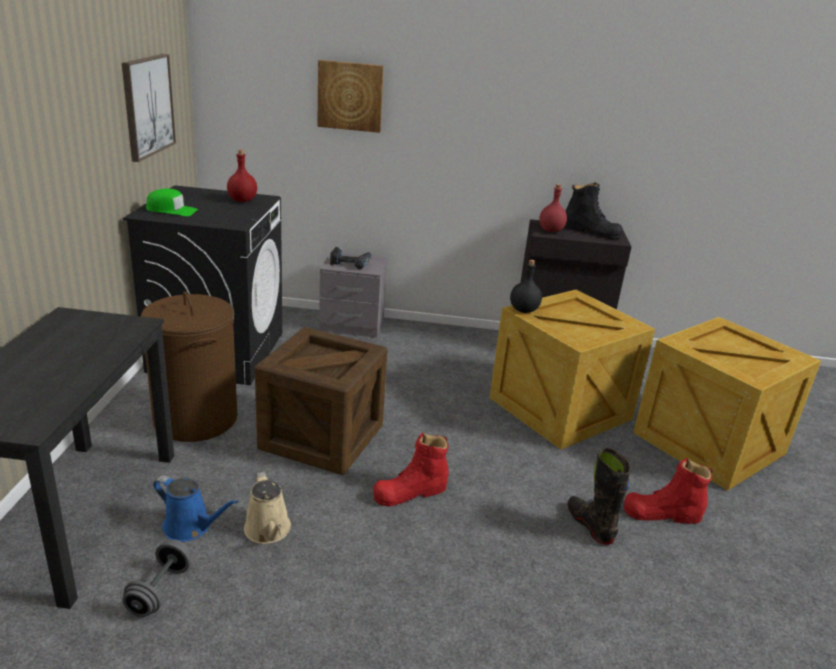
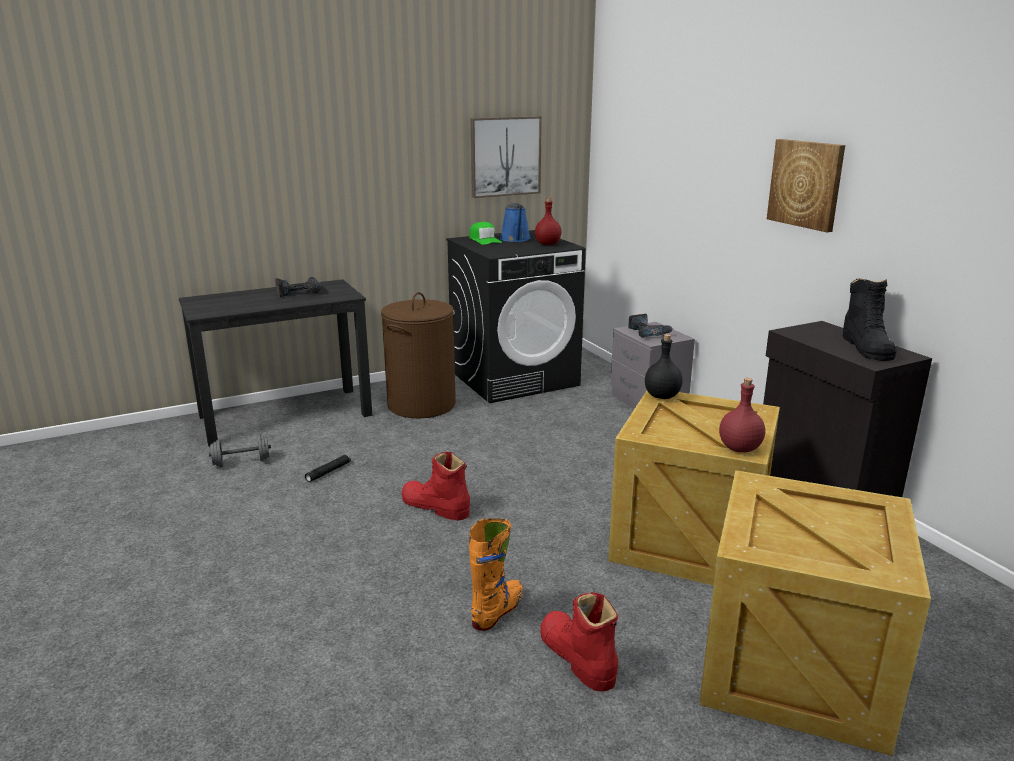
camera: 60 degrees right, 5 degrees down
blue watering can [153,475,239,542] -> blue watering can moved to [500,203,531,242]
beige watering can [244,471,291,544] -> black flashlight [305,455,351,482]
crate [255,327,388,475] -> none
picture [317,60,384,133] -> picture moved to [767,139,845,232]
red bottle [539,184,567,232] -> red bottle moved to [719,378,765,453]
black boot [568,448,630,545] -> orange boot [469,518,523,631]
none -> power drill [275,277,321,297]

